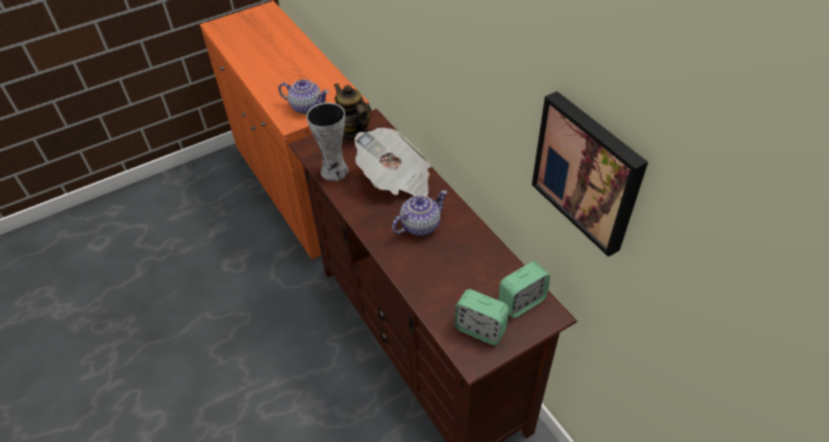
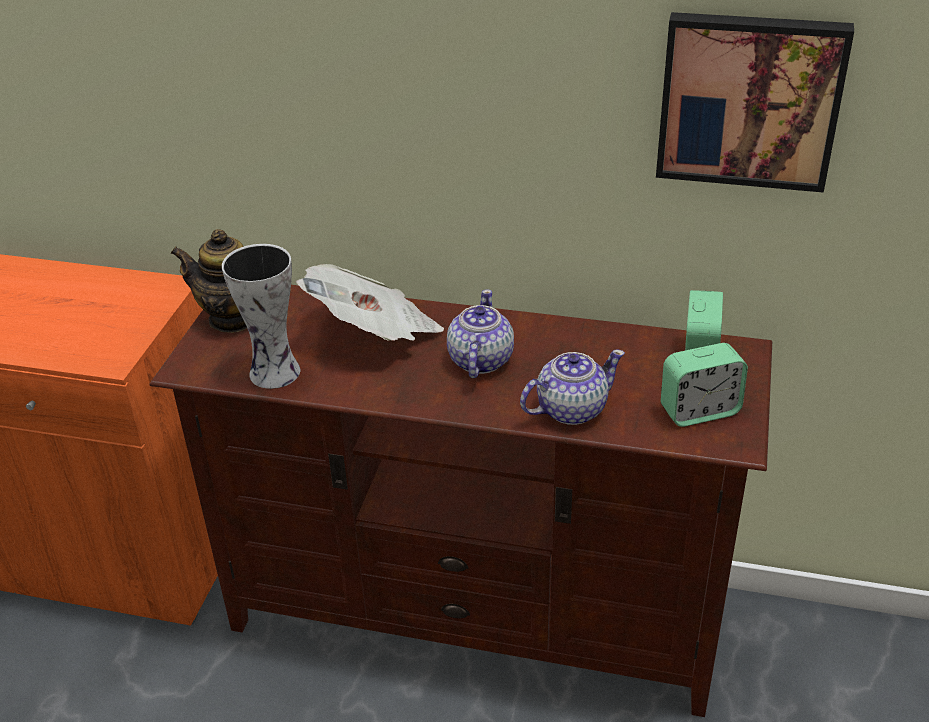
camera: 45 degrees left, 10 degrees down
teapot [278,80,329,114] -> teapot moved to [520,350,625,425]

